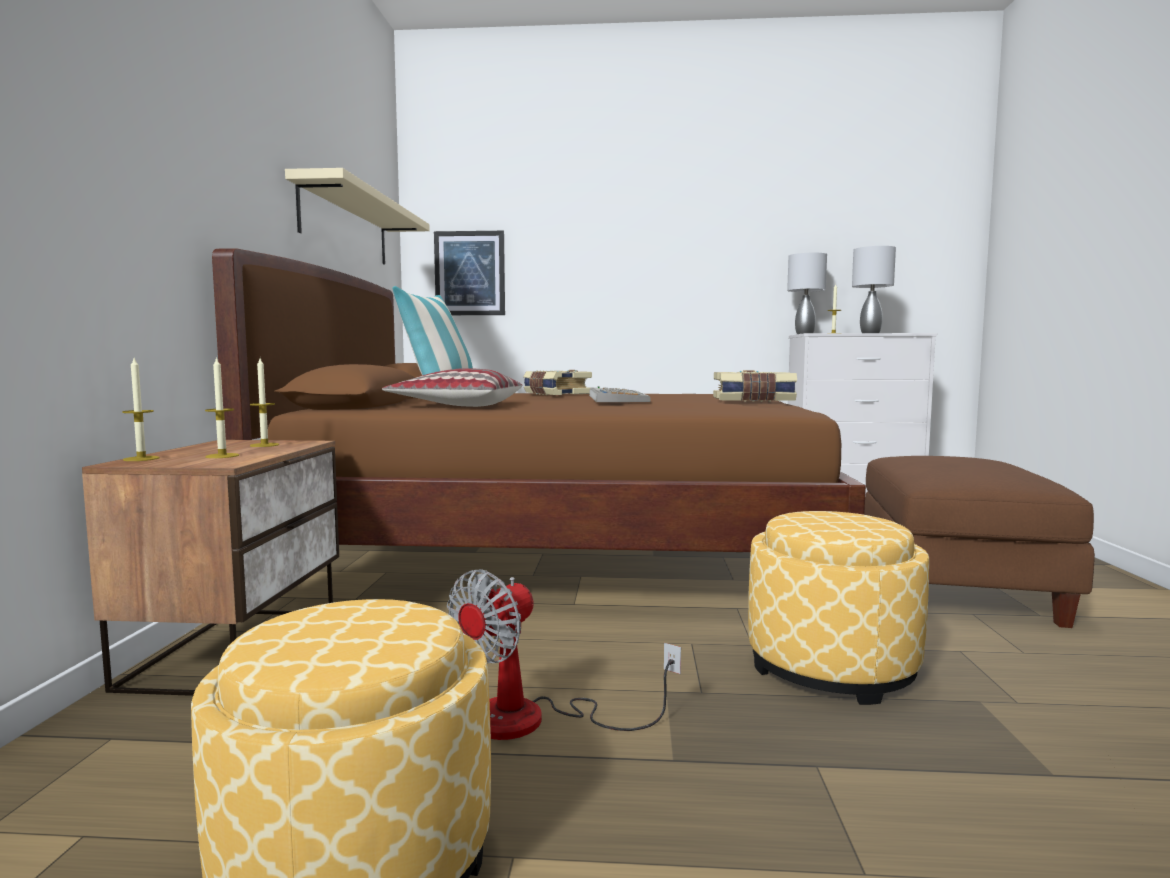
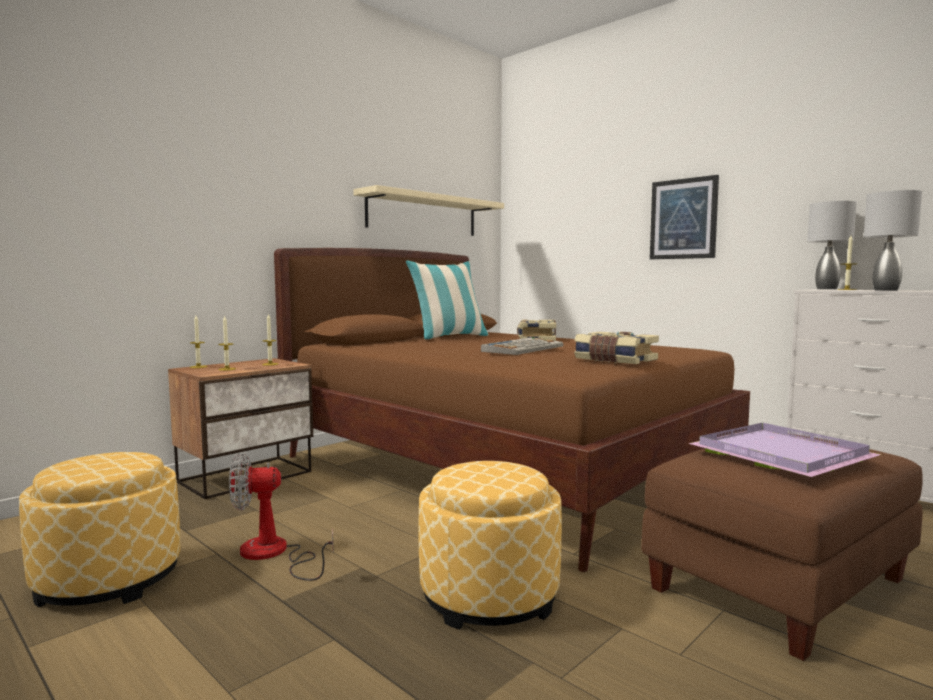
camera: 40 degrees right, 0 degrees up
pillow [382,368,522,407] -> none
picture [434,231,505,315] -> picture moved to [650,175,719,259]
none -> purple tray [688,423,881,477]

